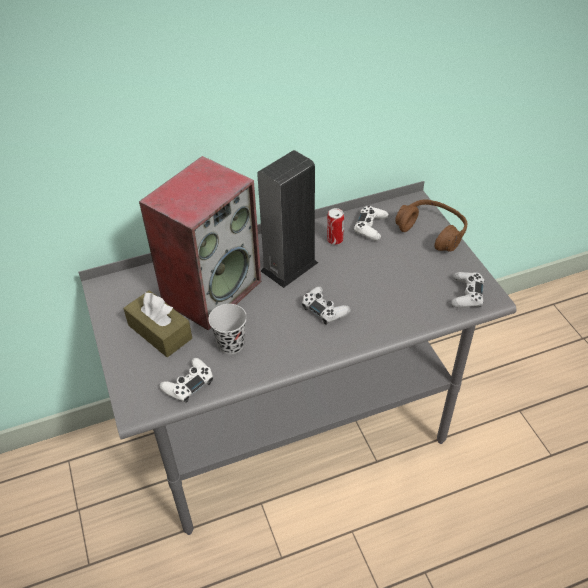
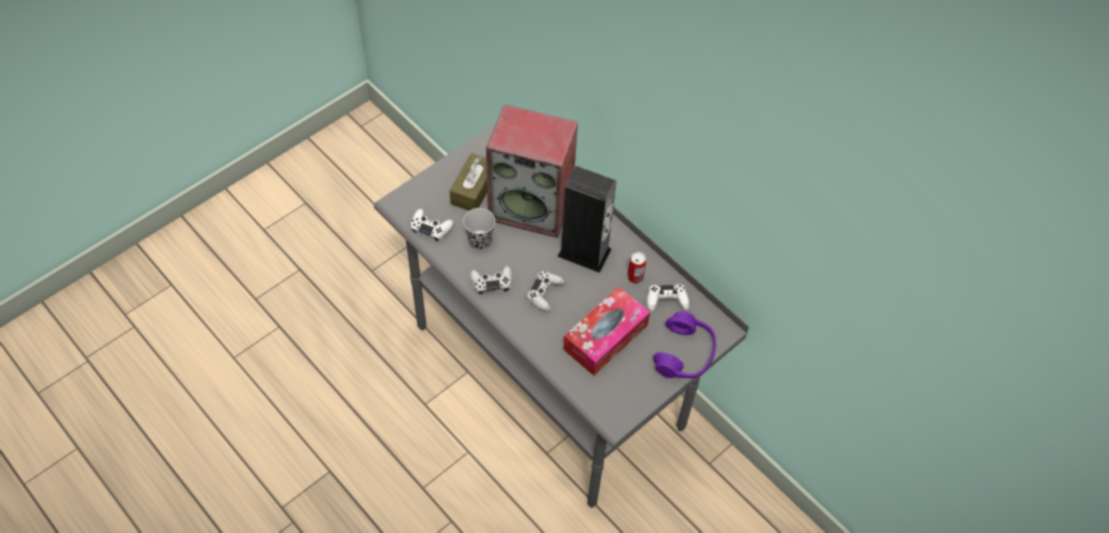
camera: 65 degrees right, 10 degrees up
brown headphones [395,200,467,252] -> purple headphones [653,311,716,378]
white game controller [451,272,485,308] -> white game controller moved to [470,266,512,295]
none -> tissue box [563,287,650,376]

